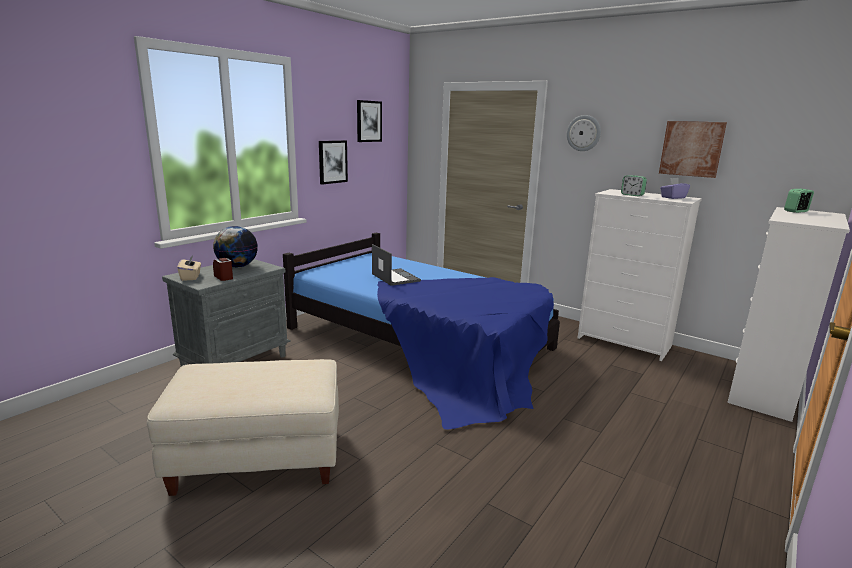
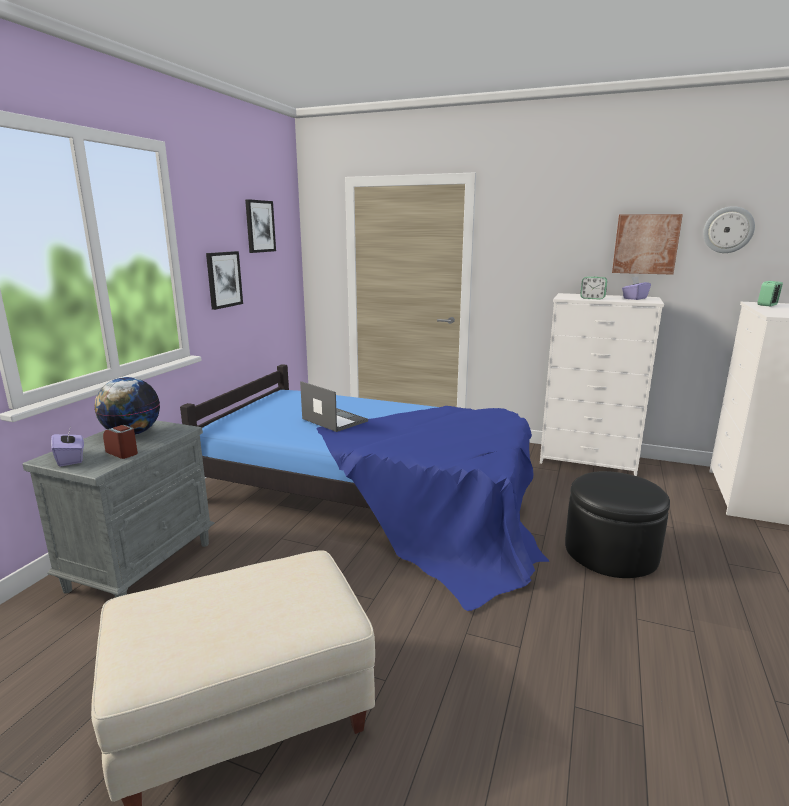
camera: 15 degrees left, 0 degrees up
beige tissue box [177,255,201,281] -> purple tissue box [51,430,84,467]
wall clock [567,115,601,151] -> wall clock moved to [703,206,755,253]
none -> black ottoman [565,471,670,578]

